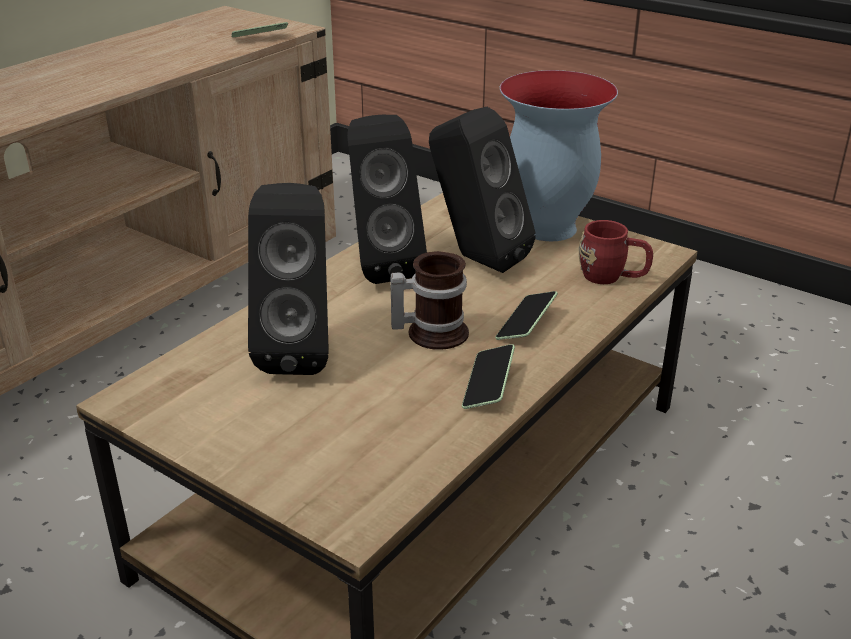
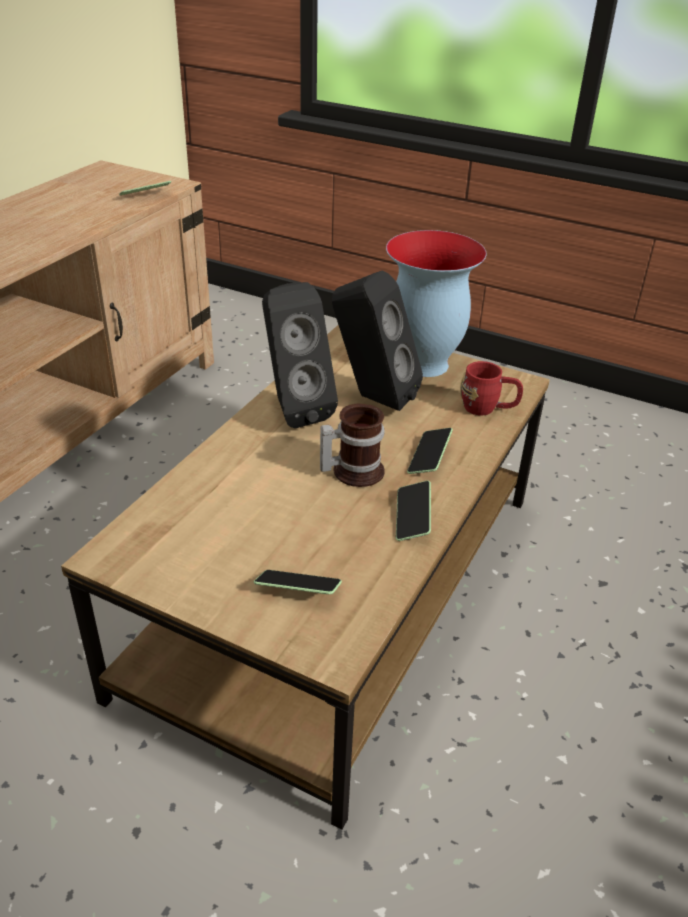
camera: 10 degrees left, 5 degrees up
black speaker [248,183,329,375] -> none
none -> phone [254,570,342,594]

